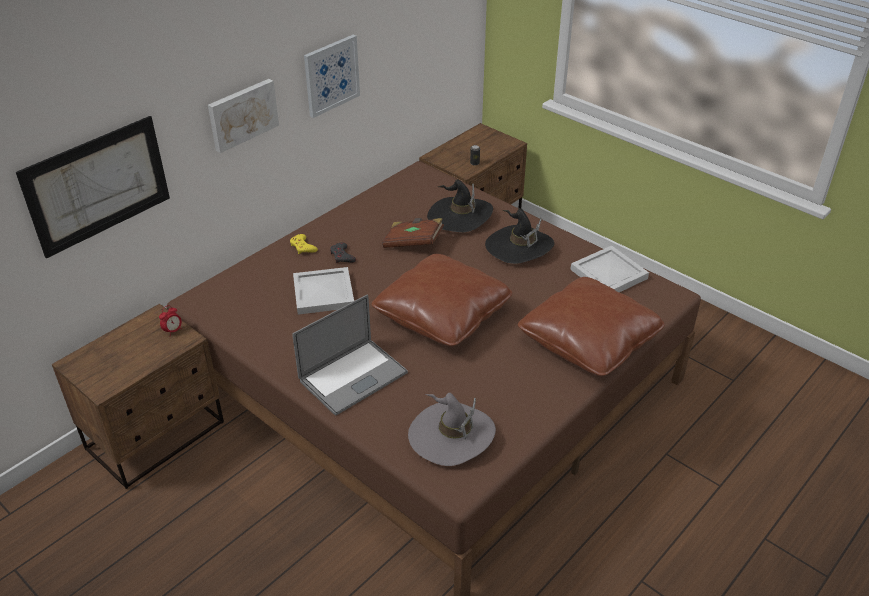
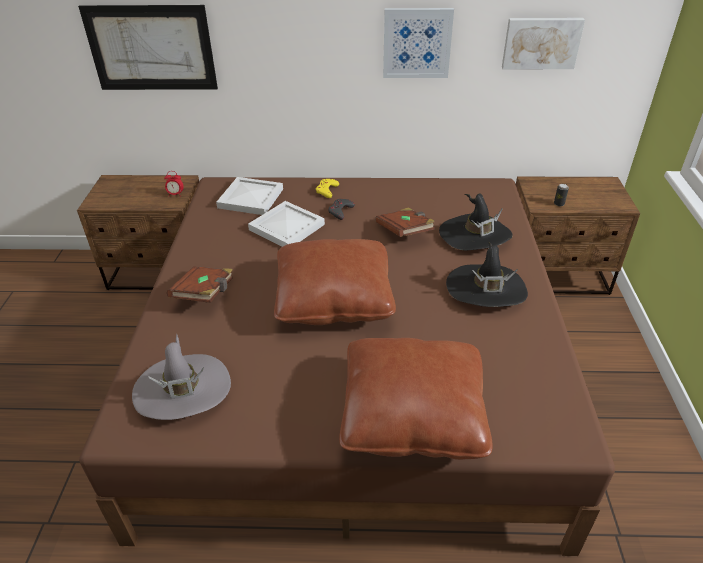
camera: 50 degrees right, 0 degrees up
picture [208,79,279,153] -> picture moved to [502,18,585,69]
laptop [292,295,408,415] -> brown book [167,266,233,303]
white tray [570,246,649,292] -> white tray moved to [216,177,283,215]

